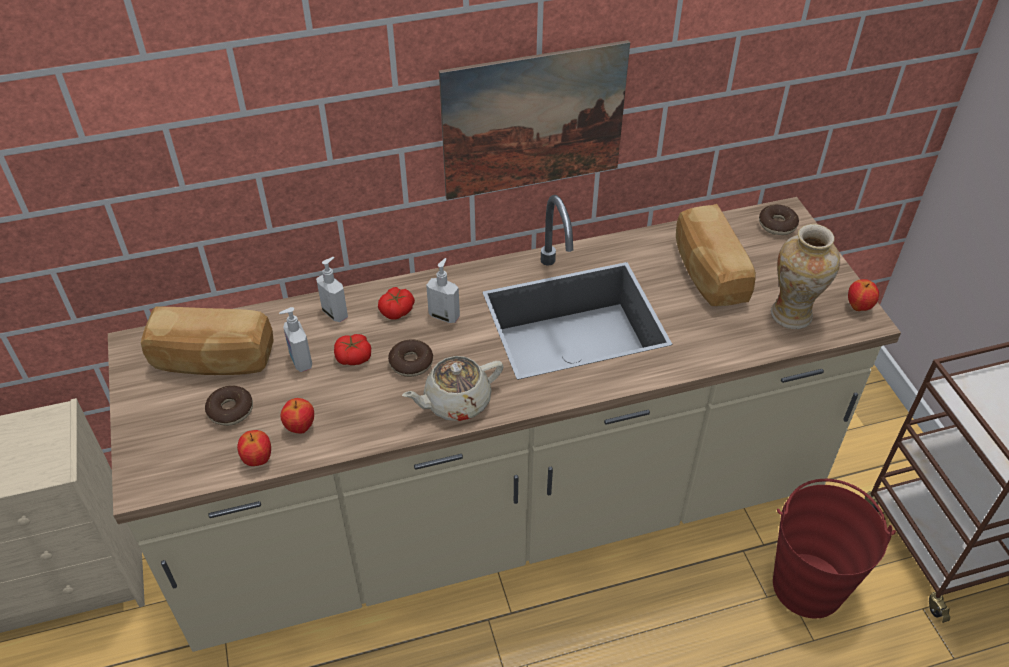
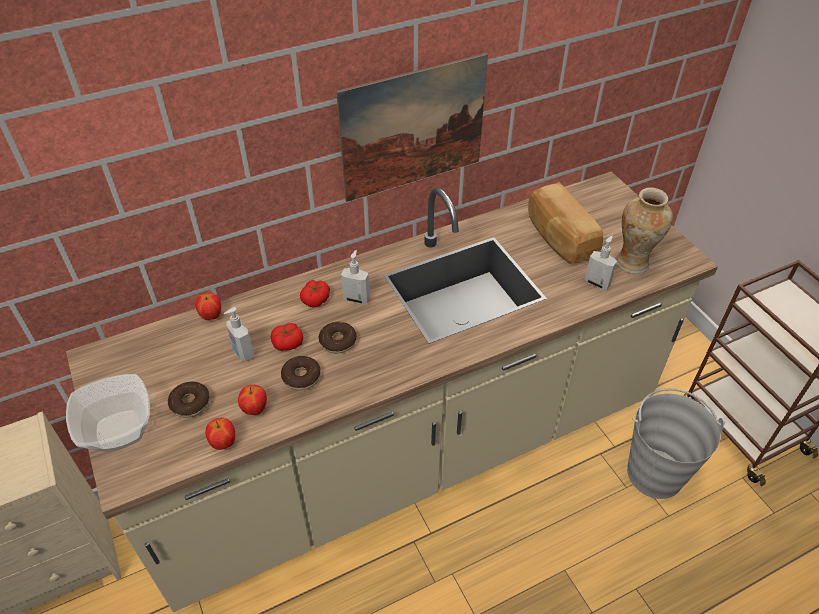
camera: 10 degrees left, 0 degrees up
bread [141,307,274,375] -> none
soap dispenser [316,257,348,322] -> soap dispenser moved to [584,236,617,290]
beige teapot [402,356,504,421] -> none
donut [759,205,799,235] -> donut moved to [281,356,321,390]
red bucket [773,479,896,619] -> grey bucket [627,388,725,499]
apple [848,279,879,311] -> apple moved to [196,292,221,320]
none -> bowl [66,374,150,452]

